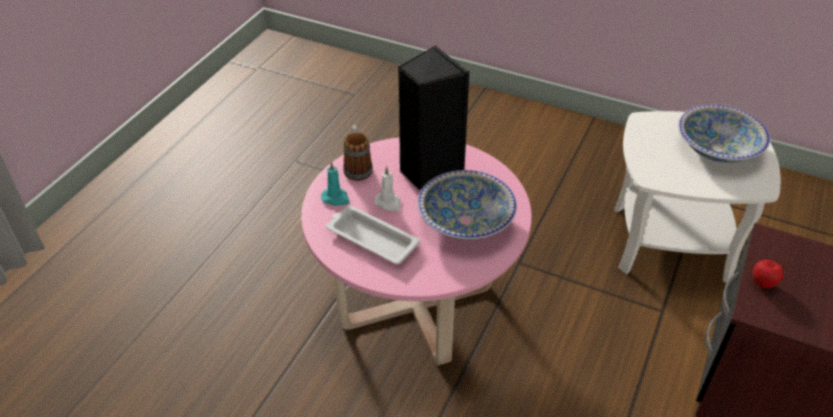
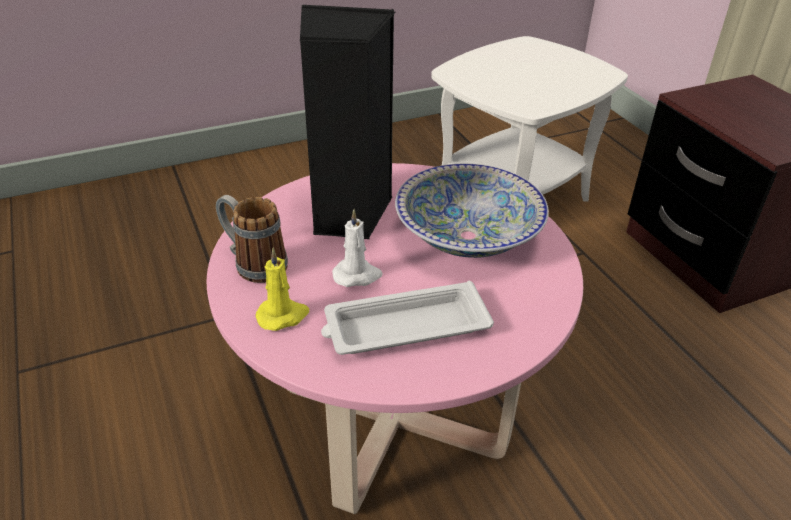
camera: 50 degrees left, 5 degrees down
turquoise candle [321,161,349,206] -> yellow candle [255,248,309,331]
bowl [678,104,770,163] -> none
apple [753,260,784,288] -> none

